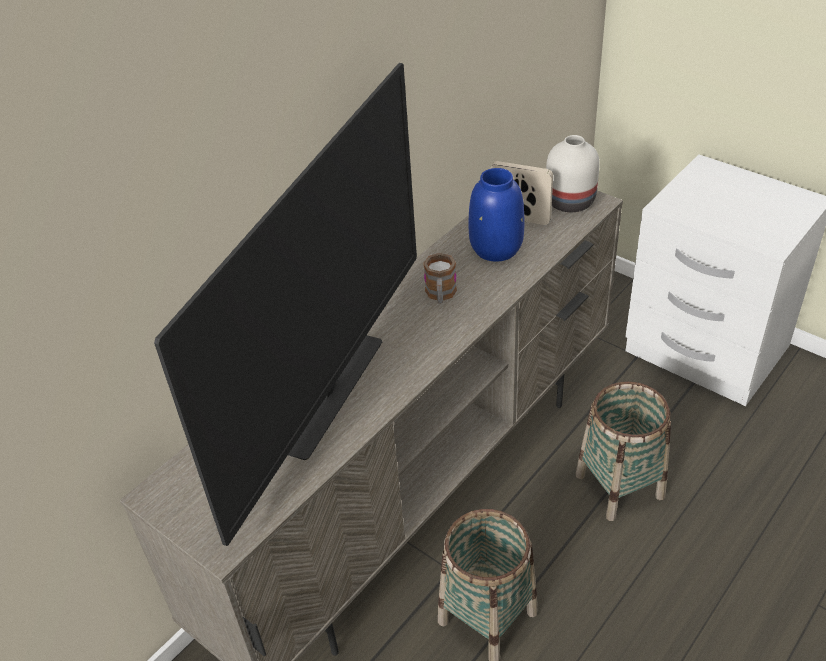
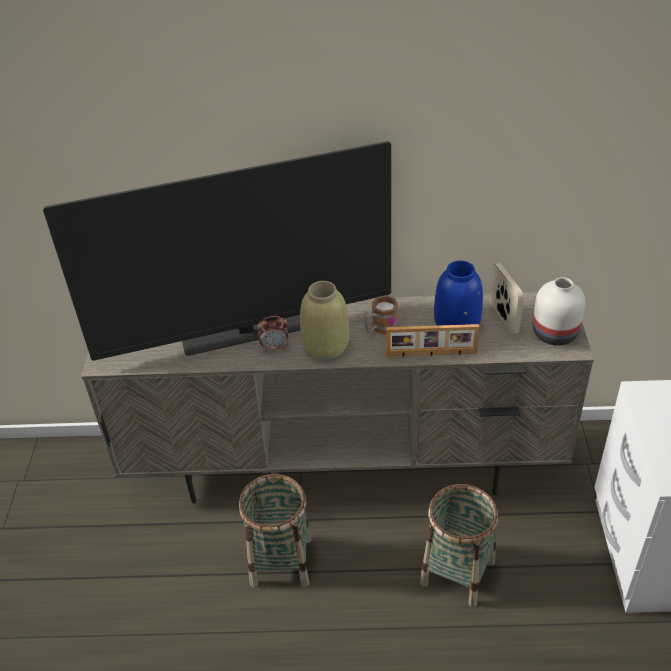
camera: 50 degrees right, 0 degrees up
none -> alarm clock [258,316,288,351]
none -> beige vase [300,281,349,360]
none -> picture frame [386,324,479,357]

